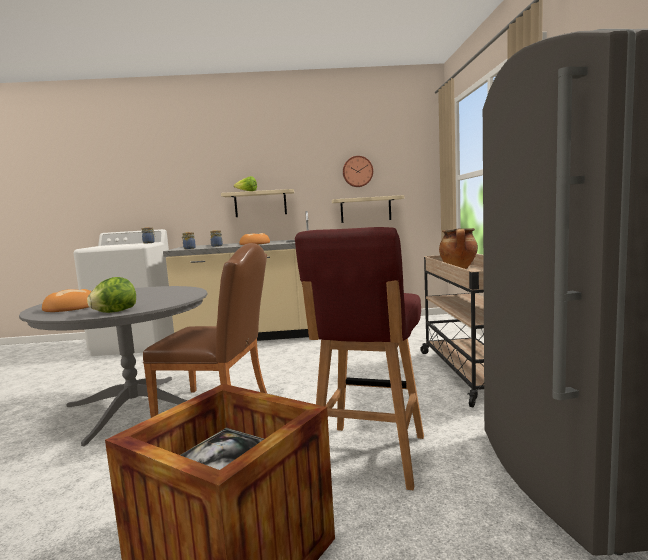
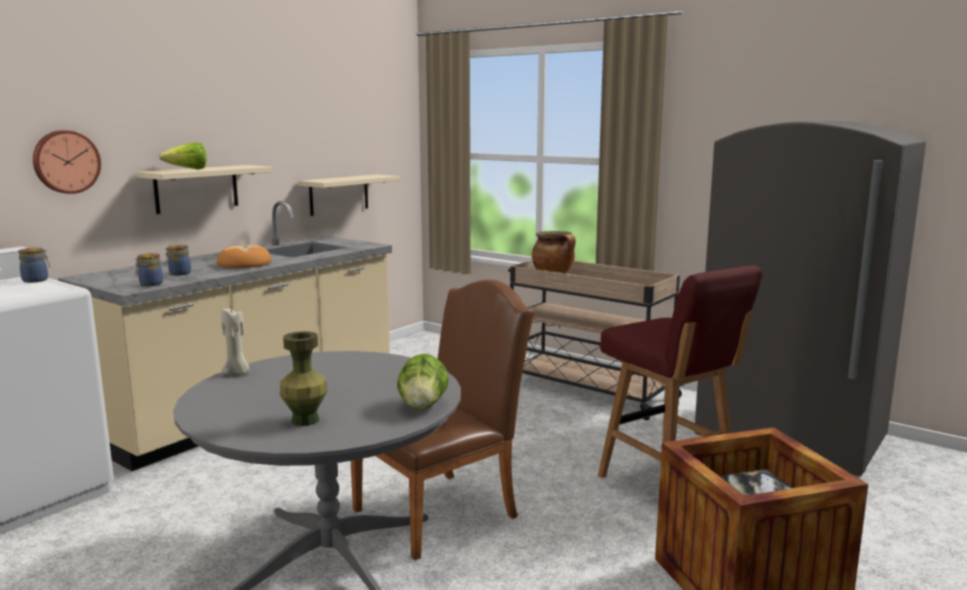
camera: 50 degrees left, 5 degrees up
bread [42,289,92,312] -> green vase [280,331,327,426]
wall clock [343,156,373,187] -> wall clock moved to [33,130,101,194]
none -> beige candle [221,307,249,375]

